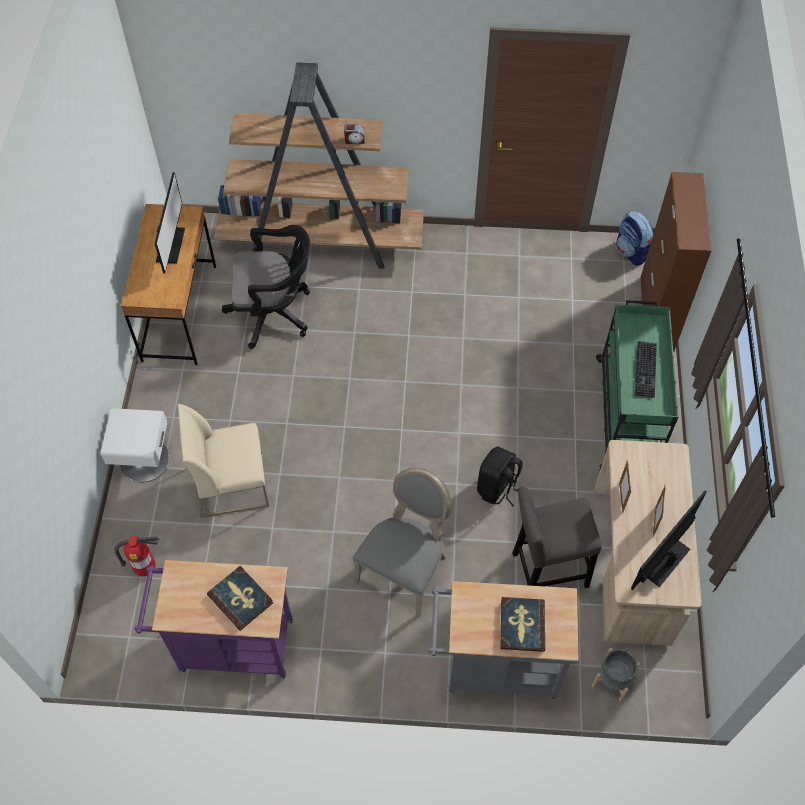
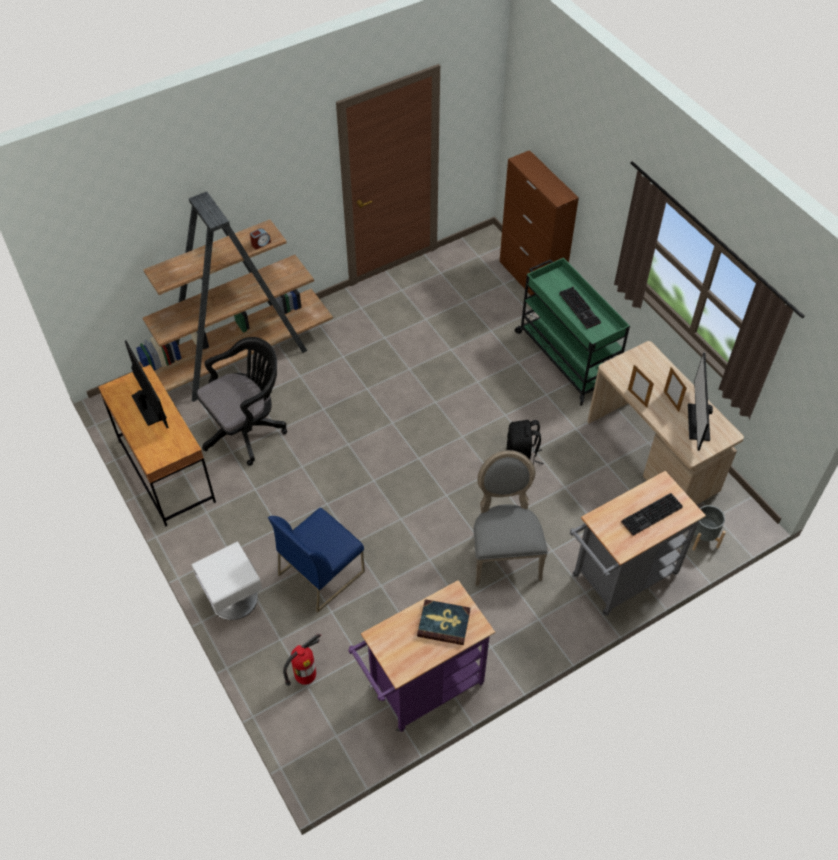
camera: 35 degrees left, 5 degrees down
beige chair [178,404,269,518] -> blue chair [268,508,365,613]
book [500,597,545,652] -> keyboard [621,493,683,536]
grey stool [512,486,601,588] -> none
backpack [616,211,653,266] -> none

